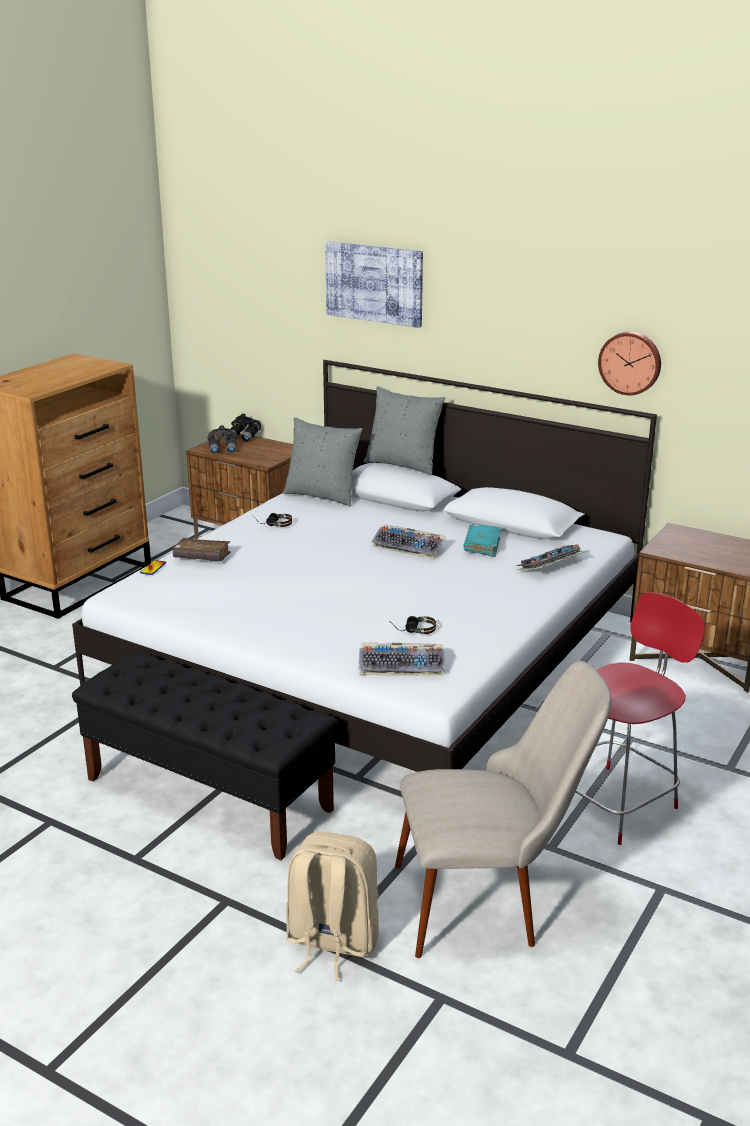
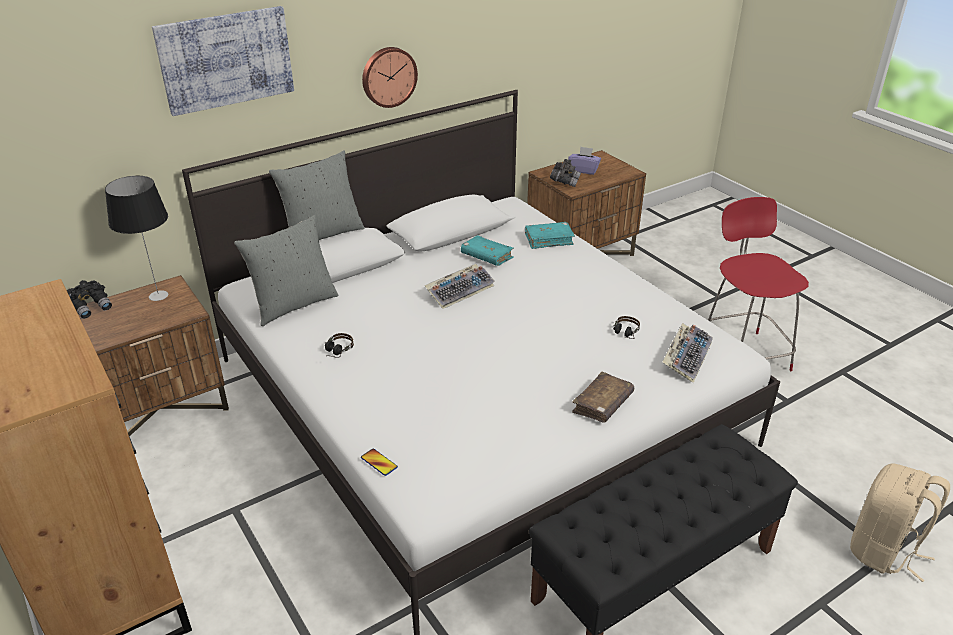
camera: 65 degrees left, 10 degrees up
brown book [173,538,231,561] -> brown book moved to [572,372,634,423]
grey binoculars [207,425,237,454] -> grey binoculars moved to [550,159,581,187]
beige chair [395,661,611,958] -> none
keyboard [516,544,586,570] -> turquoise book [525,222,575,249]
wall clock [598,332,661,395] -> wall clock moved to [362,47,418,108]
none -> table lamp [105,176,168,301]
none -> purple tissue box [568,146,601,175]

